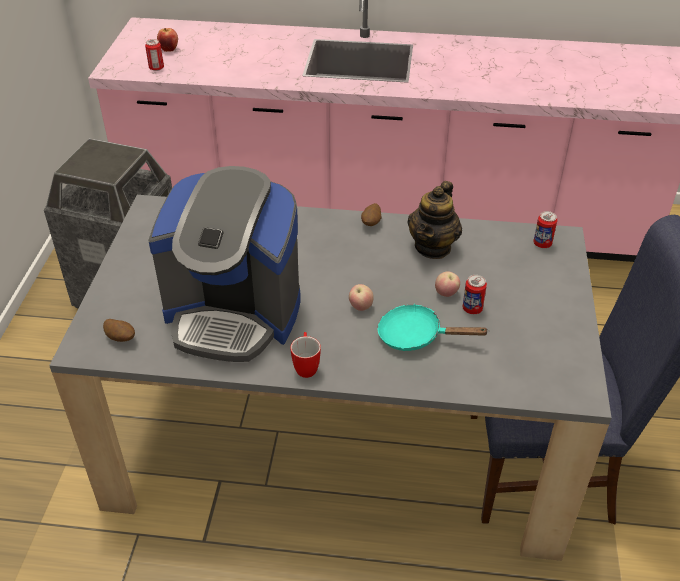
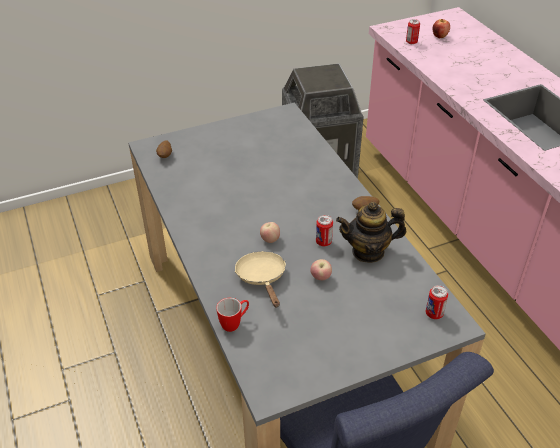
camera: 60 degrees right, 0 degrees up
coffee machine [148,166,301,362] -> none
mug [290,332,321,378] -> mug moved to [216,298,249,332]
turquoise frying pan [377,304,488,351] -> beige frying pan [235,251,286,307]
can [463,275,487,314] -> can moved to [316,215,333,246]

